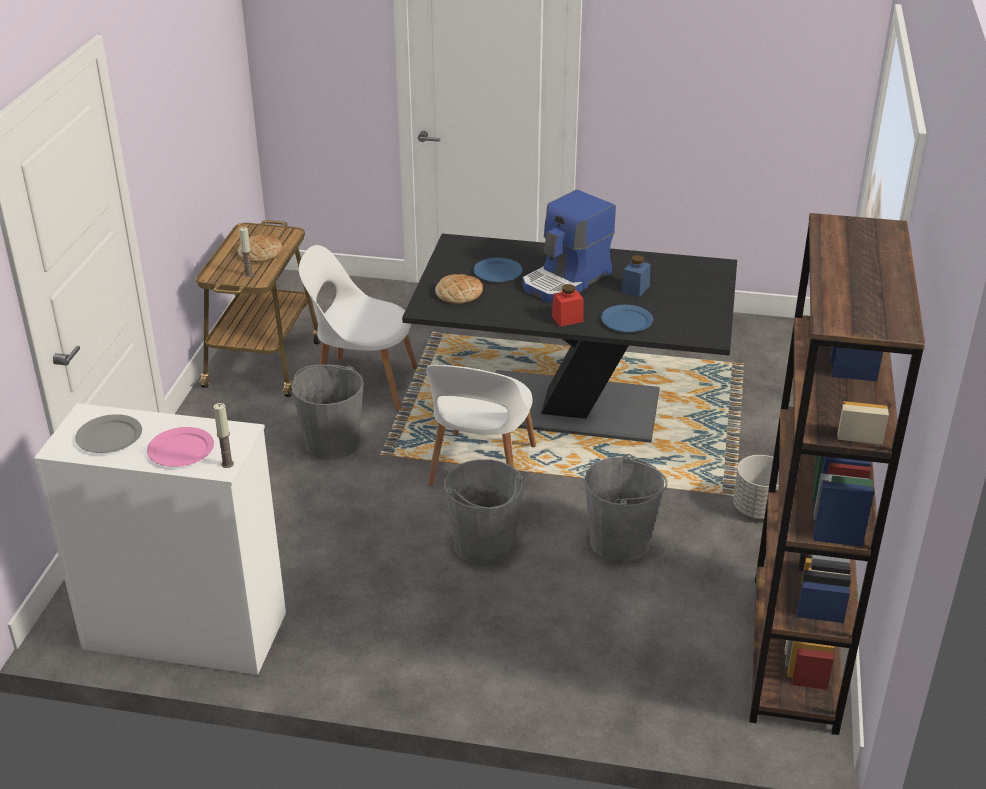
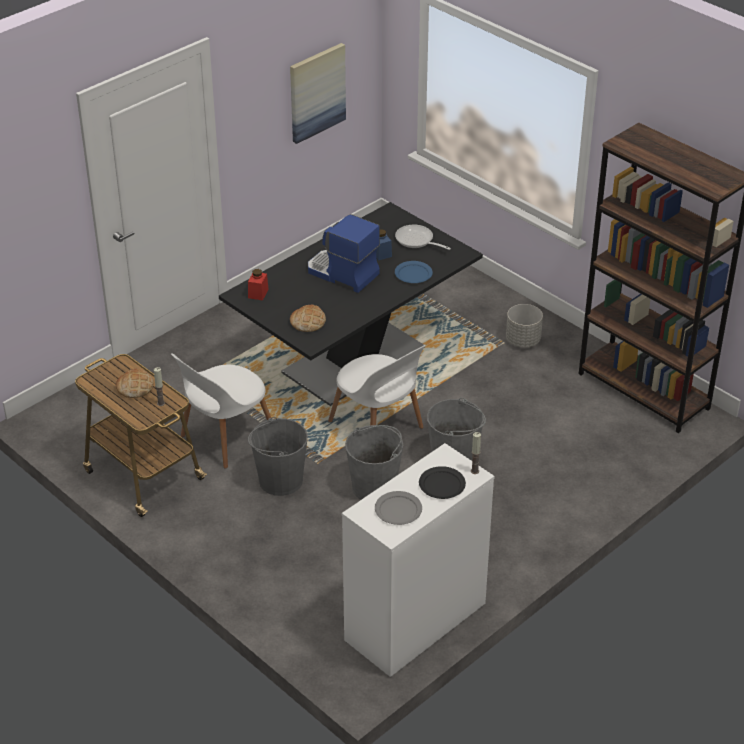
camera: 55 degrees left, 5 degrees up
pink plate [147,427,214,467] -> black plate [419,466,466,499]
blue plate [473,258,523,282] -> none
coffee machine [523,190,616,303] -> coffee machine turned 135 degrees clockwise [308,214,380,293]
red jar [552,284,584,327] -> red jar moved to [248,269,269,300]
grey bucket [584,454,668,562] -> grey bucket moved to [345,425,403,500]
none -> picture [290,43,346,144]
none -> frying pan [395,225,451,250]

